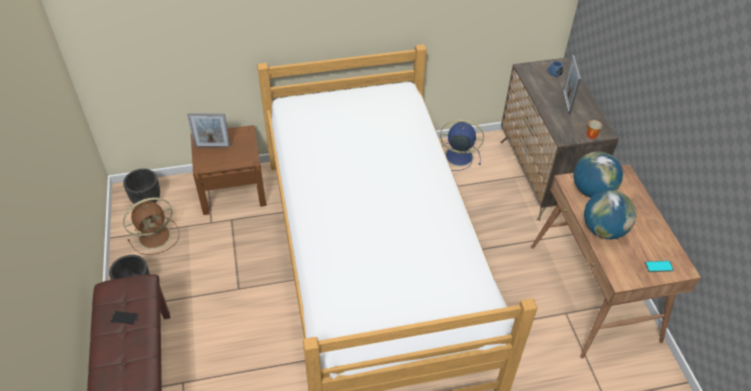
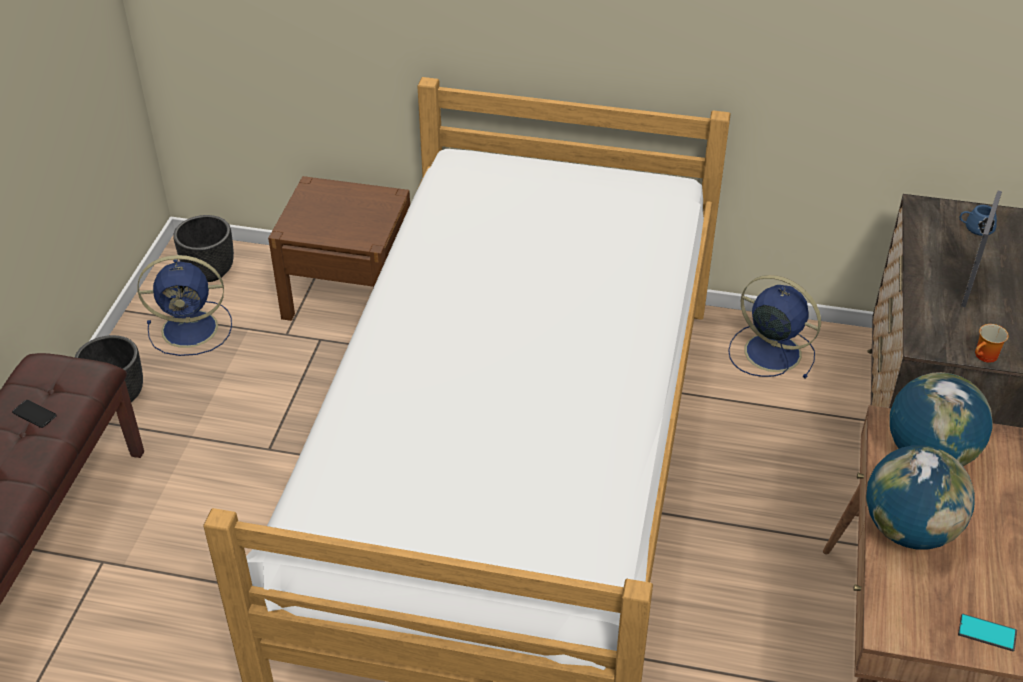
camera: 25 degrees right, 5 degrees down
brown fan [123,197,180,255] -> blue fan [138,255,232,356]
picture frame [187,114,231,147] -> none

